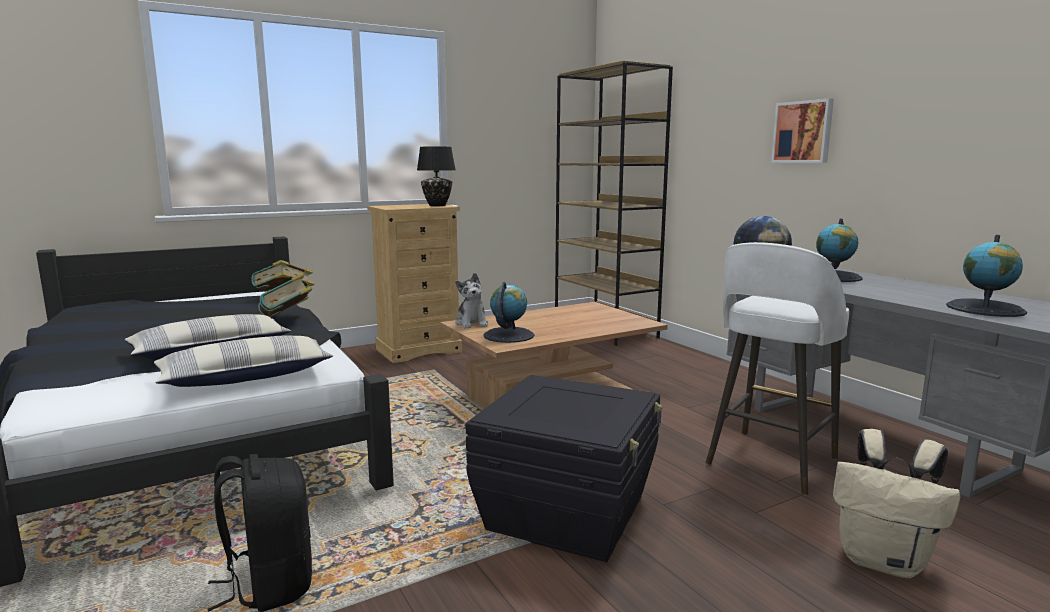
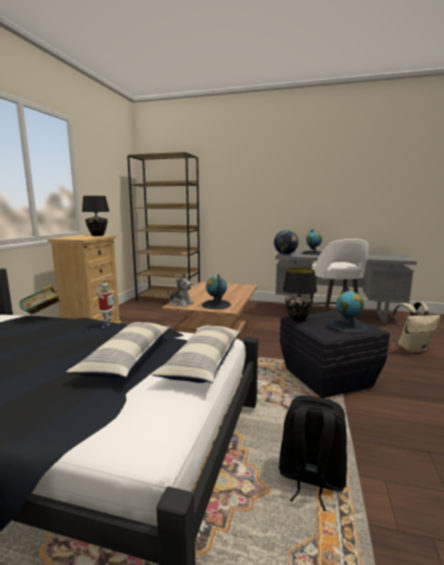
camera: 45 degrees left, 0 degrees up
book [258,273,312,318] -> toy robot [97,279,116,328]
picture [771,99,834,163] -> none
globe [946,235,1027,317] -> globe moved to [329,287,367,334]
none -> black table lamp [282,268,317,322]

